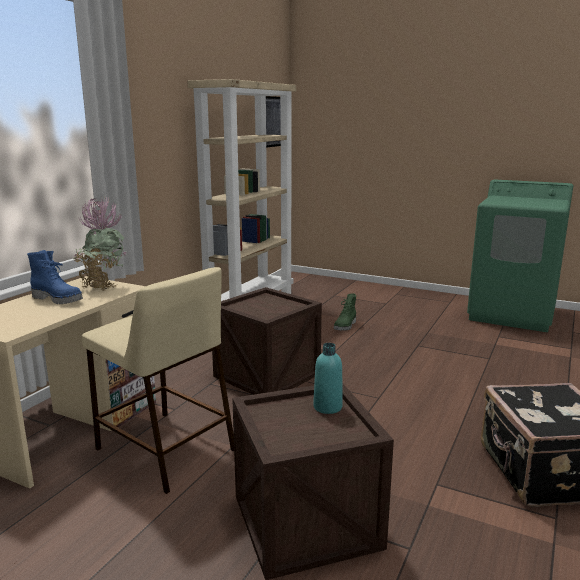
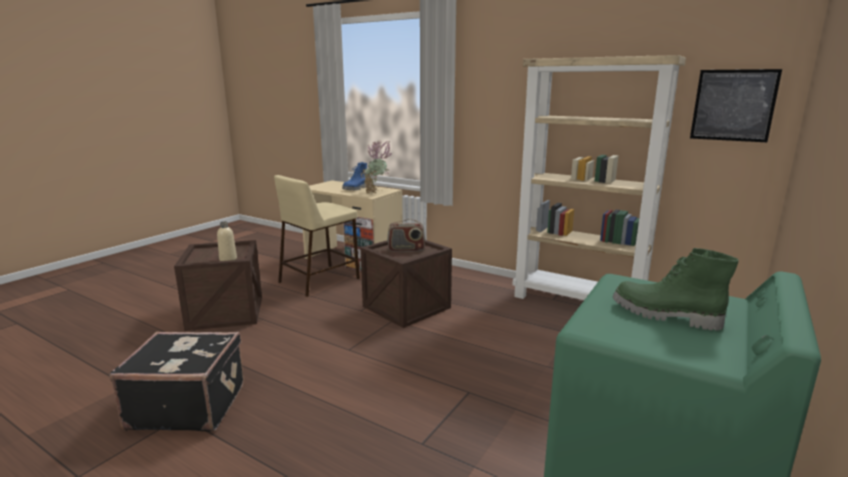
camera: 95 degrees right, 0 degrees up
turquoise bottle [313,343,343,414] -> beige bottle [217,221,237,261]
green boot [334,293,356,331] -> green boot moved to [613,248,738,331]
none -> radio [387,219,425,252]

